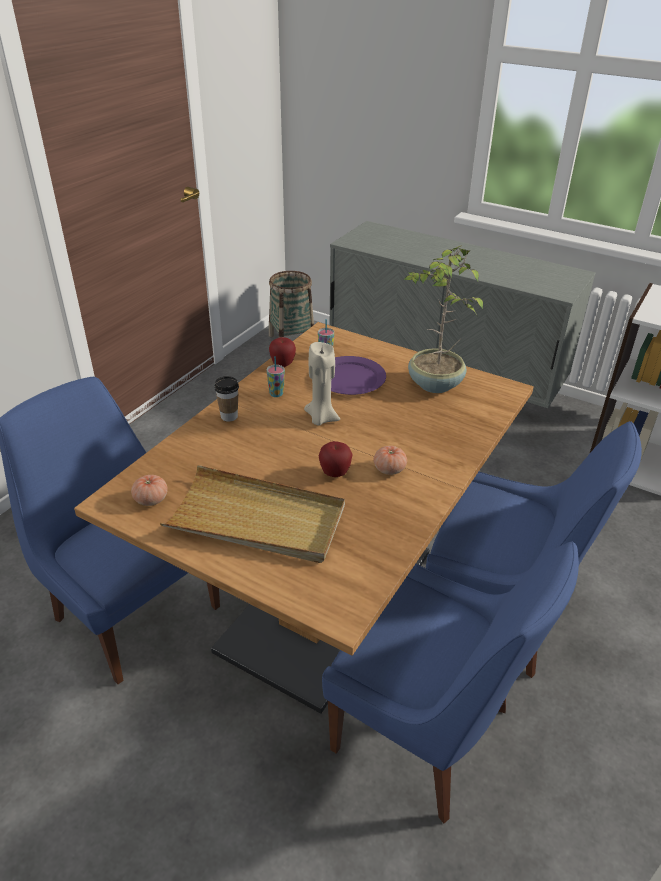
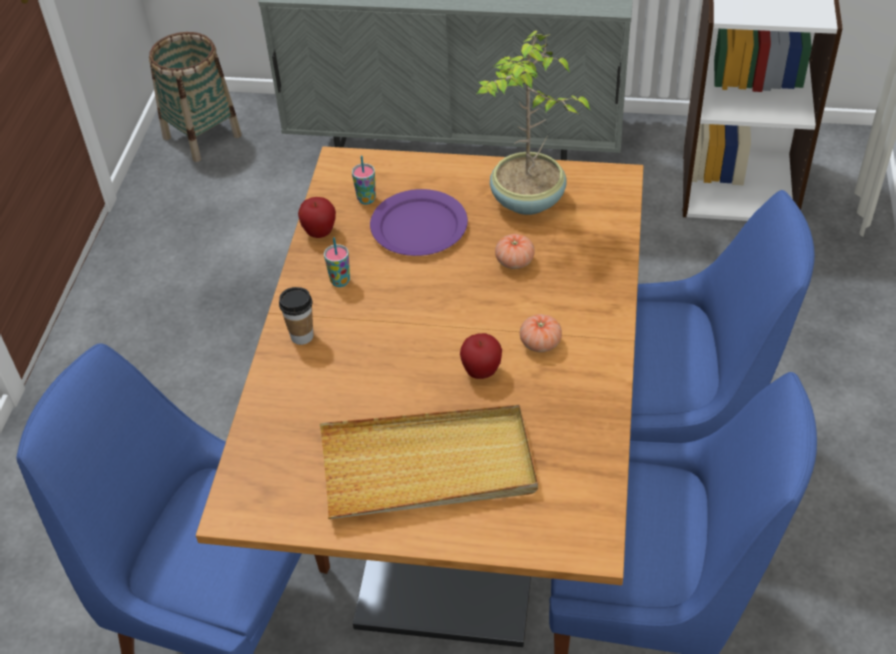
camera: 20 degrees left, 10 degrees up
tomato [131,475,168,506] -> tomato moved to [495,234,535,269]
beige candle [304,342,340,426] -> none

